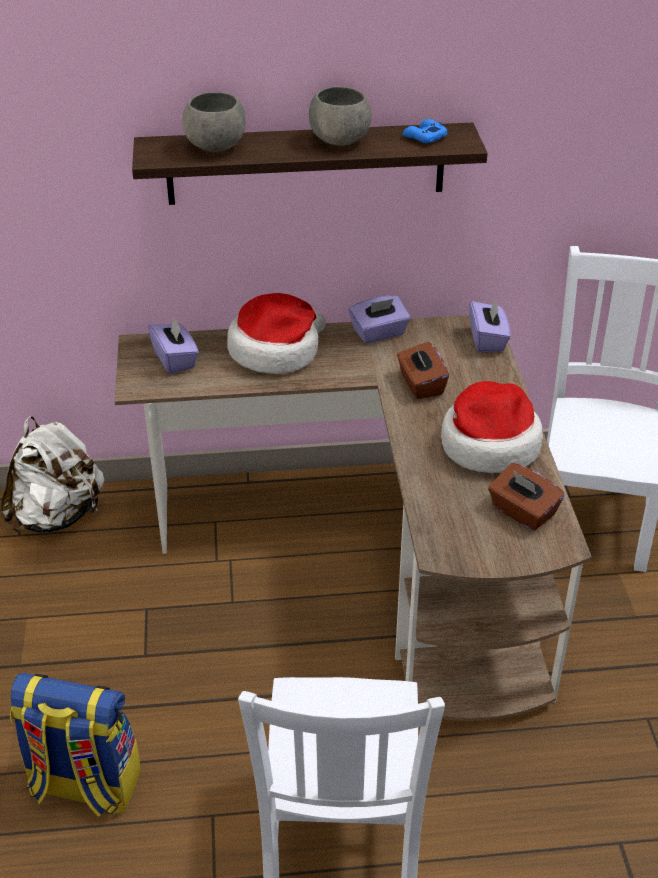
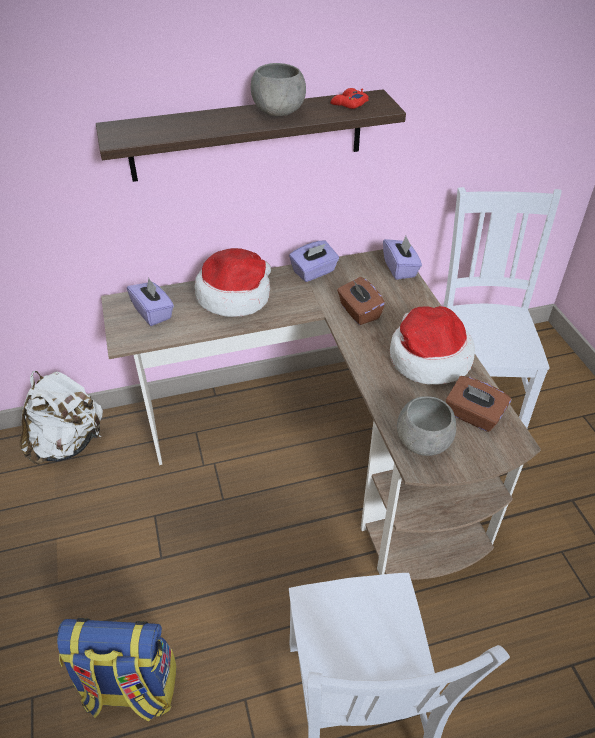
camera: 10 degrees left, 5 degrees up
grey bowl [182,92,246,152] -> grey bowl moved to [397,396,456,456]
blue game controller [403,119,447,143] -> red game controller [330,88,369,109]

